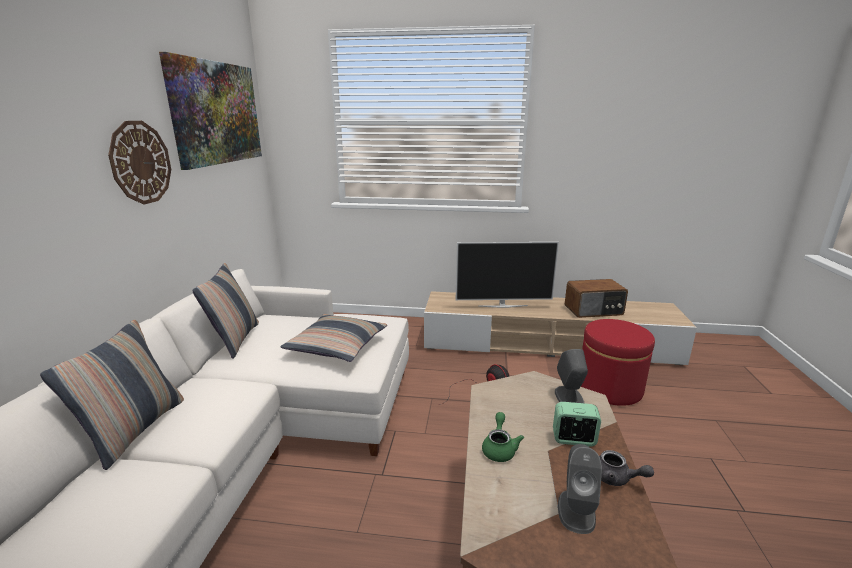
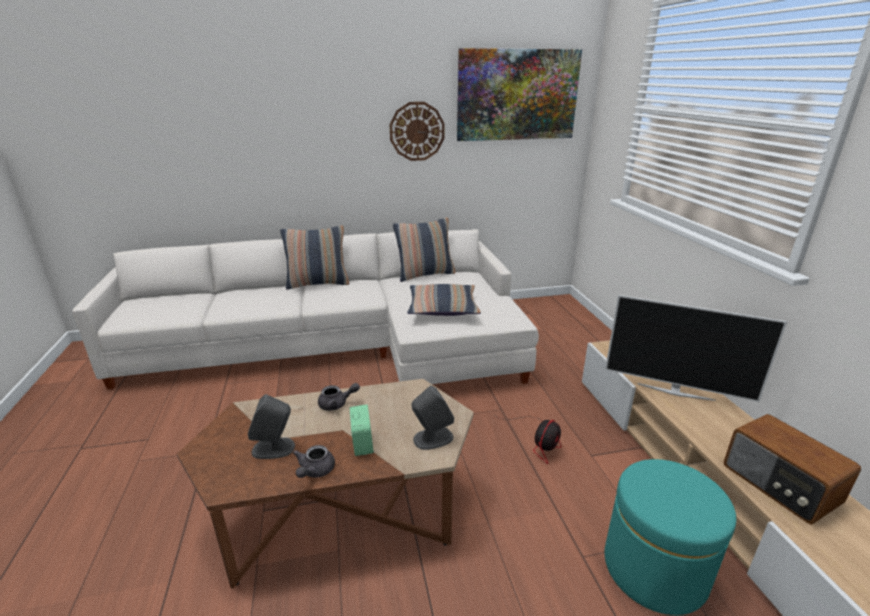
camera: 70 degrees right, 5 degrees up
television [456,242,559,308] -> television turned 45 degrees counterclockwise [605,295,787,402]
green teapot [482,412,524,462] -> grey teapot [318,383,360,411]
red ottoman [581,319,655,406] -> turquoise ottoman [605,459,736,615]

